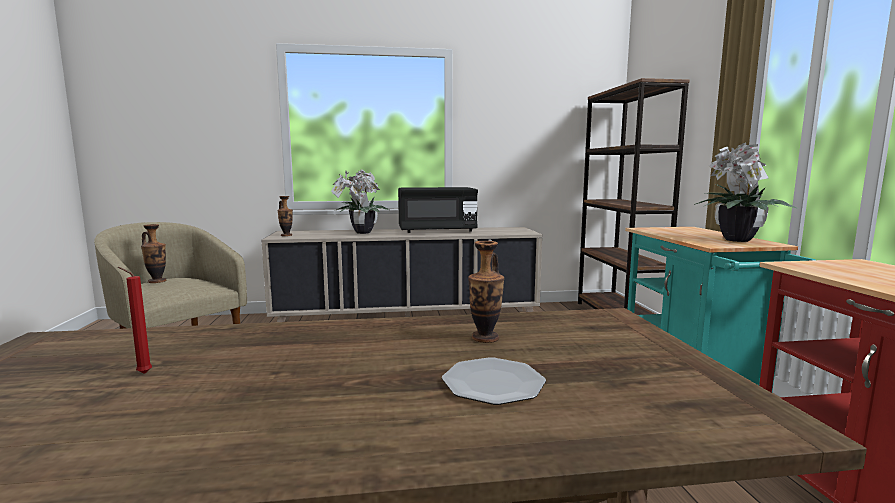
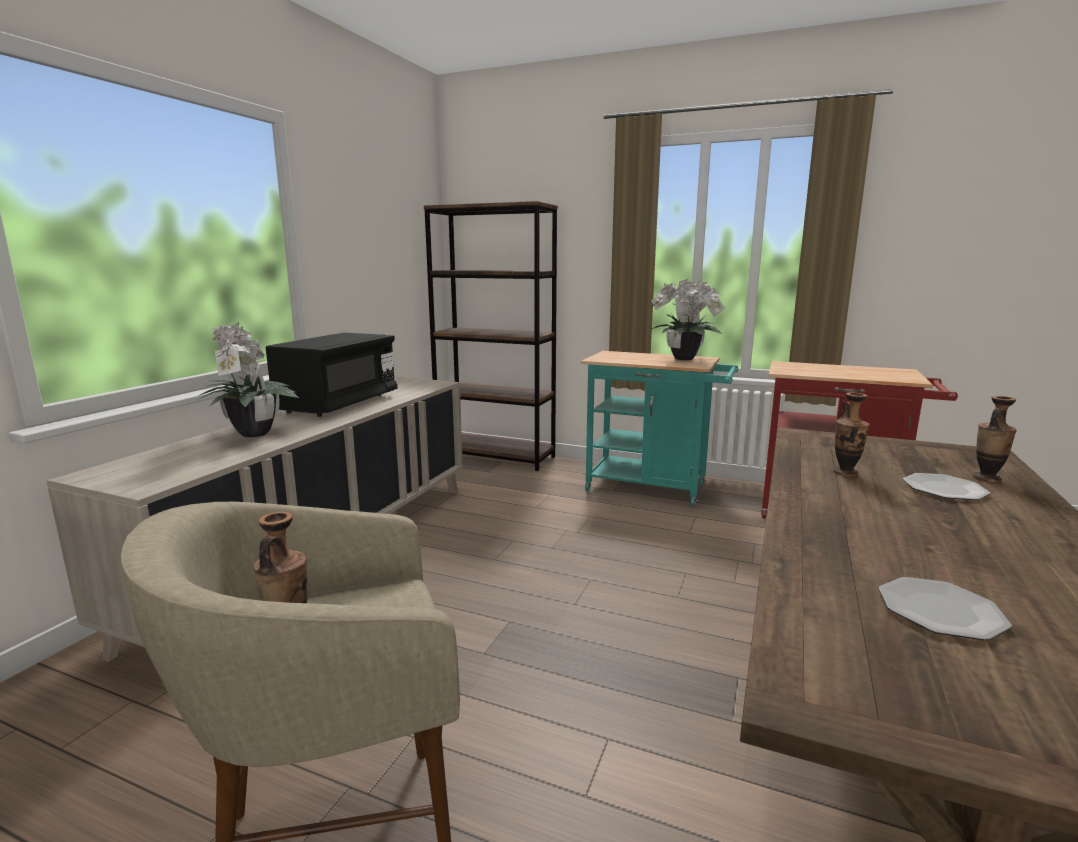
camera: 60 degrees left, 5 degrees up
red candle [118,267,152,374] -> plate [879,577,1012,640]
vase [277,196,293,236] -> vase moved to [973,396,1017,483]

